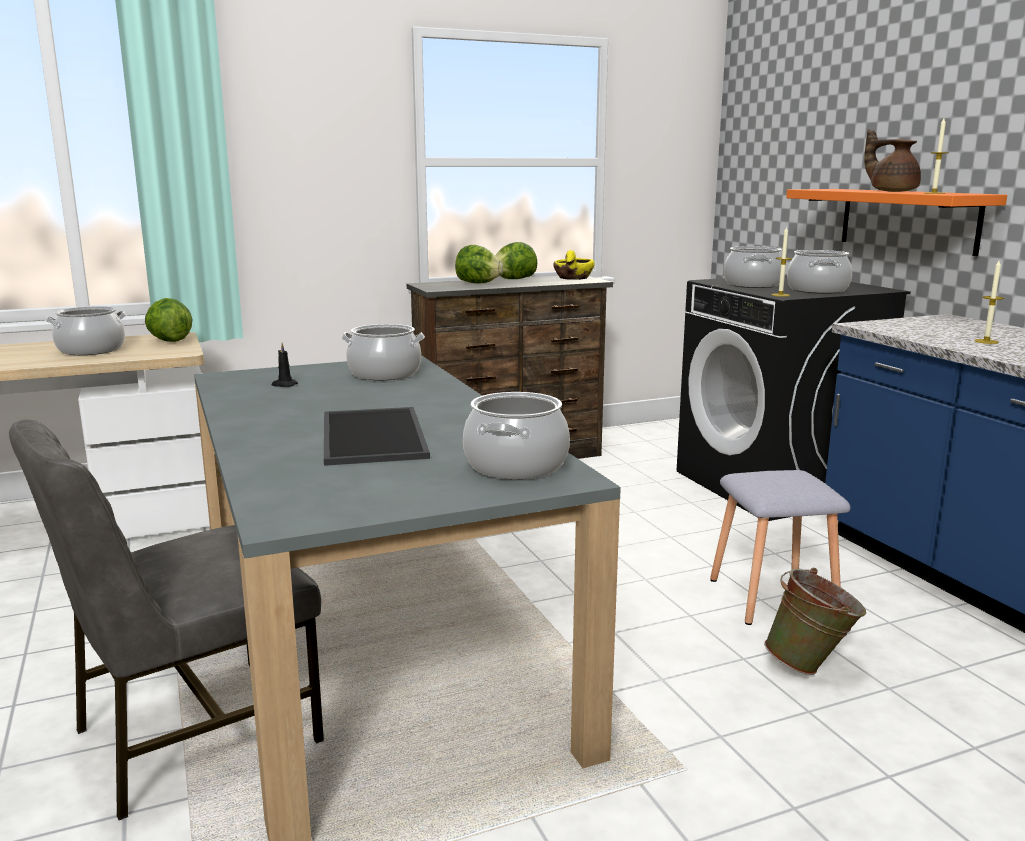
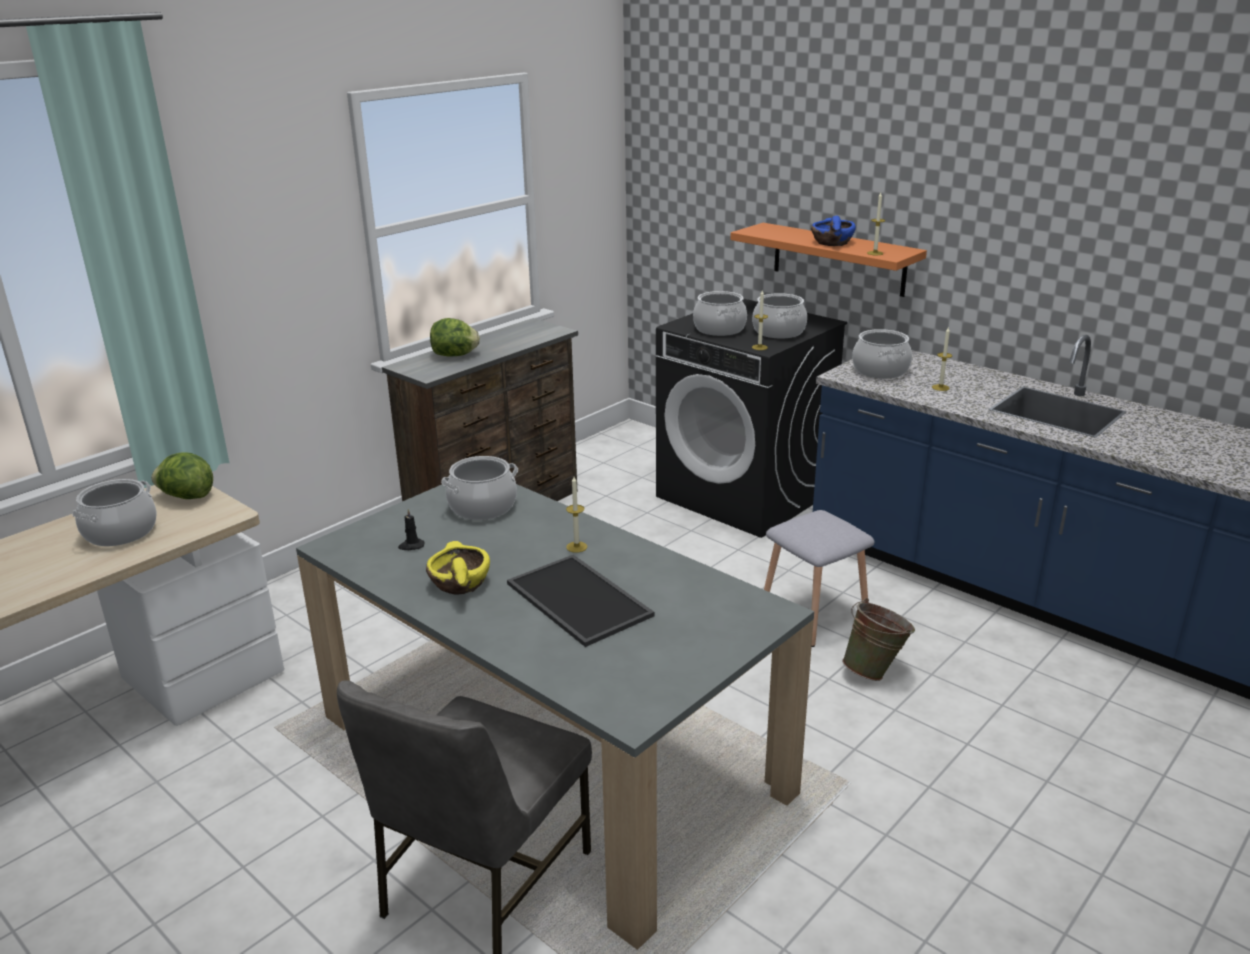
camera: 25 degrees left, 10 degrees up
cooking pot [463,392,570,479] -> cooking pot moved to [852,329,912,379]
lettuce [495,242,537,279] -> none
yellow bowl [553,250,595,280] -> yellow bowl moved to [426,541,490,595]
brown teapot [864,129,921,192] -> blue bowl [811,216,856,246]
none -> candle [566,477,587,553]

